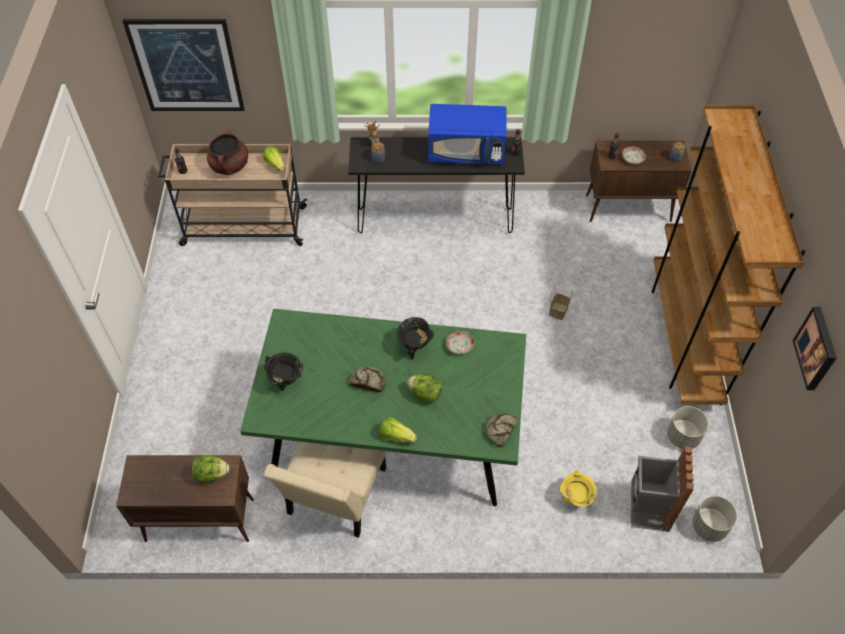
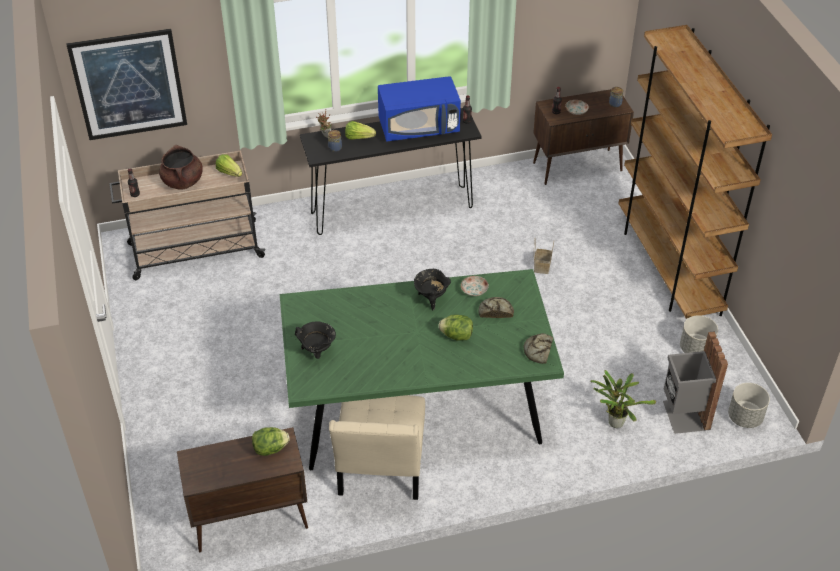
camera: 15 degrees left, 10 degrees down
bread [349,366,386,393] -> bread moved to [478,297,514,318]
lettuce [380,417,417,443] -> lettuce moved to [345,121,376,140]
yellow cooking pot [560,469,597,507] -> potted plant [590,370,656,428]
picture [793,307,837,390] -> none

